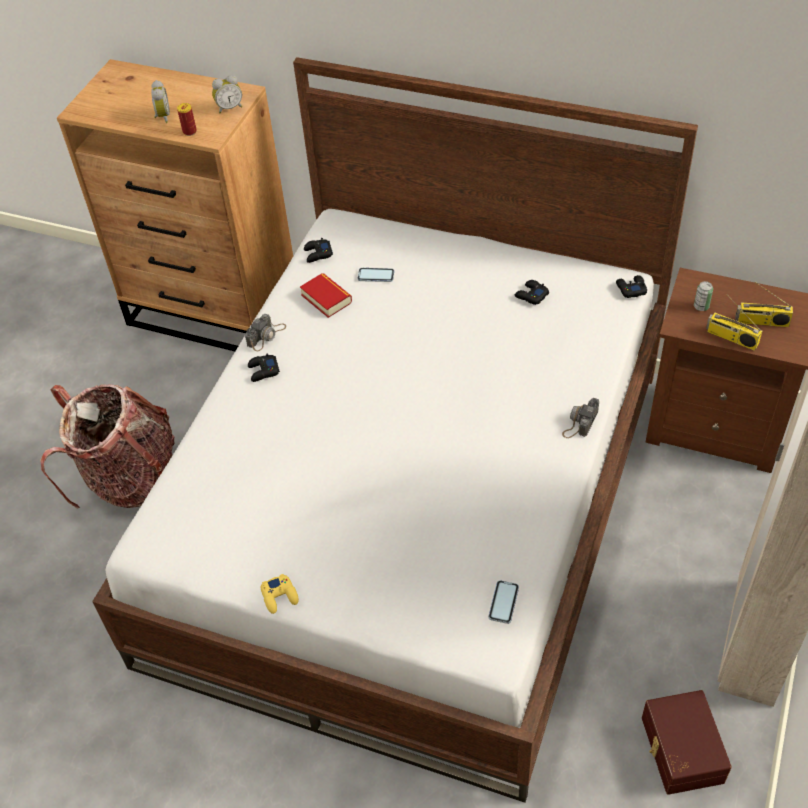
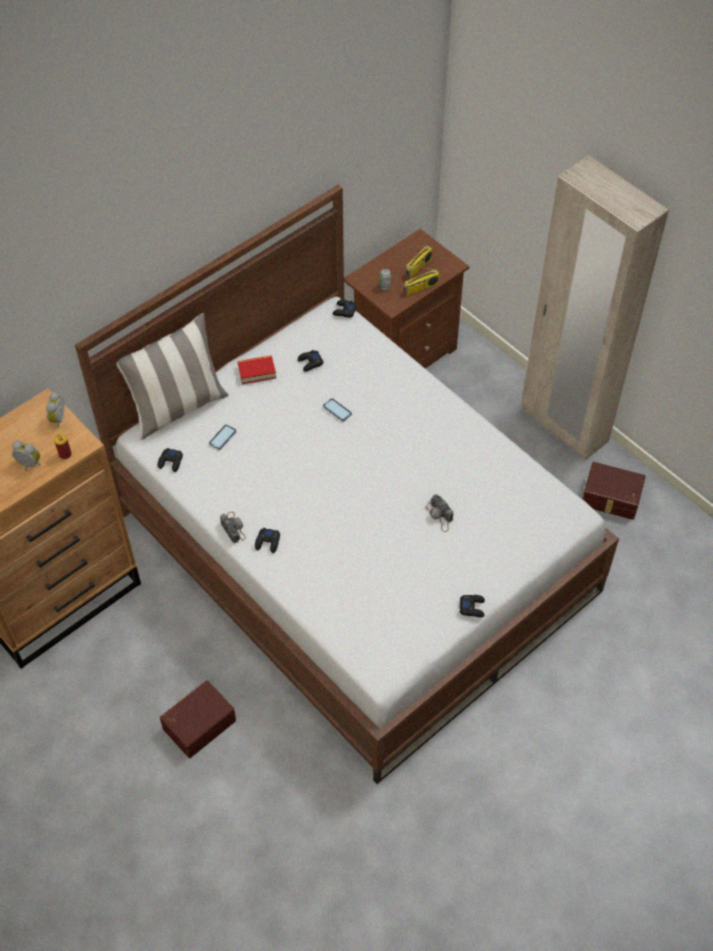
camera: 65 degrees left, 5 degrees up
backpack [40,384,174,509] -> brown storage box [160,680,236,758]
yellow game controller [261,574,299,614] -> black game controller [460,595,485,617]
book [300,273,352,318] -> book moved to [237,355,276,384]
phone [488,580,519,624] -> phone moved to [323,398,352,422]
camera [562,398,599,438] -> camera moved to [426,494,453,532]
none -> pillow [117,313,229,440]

